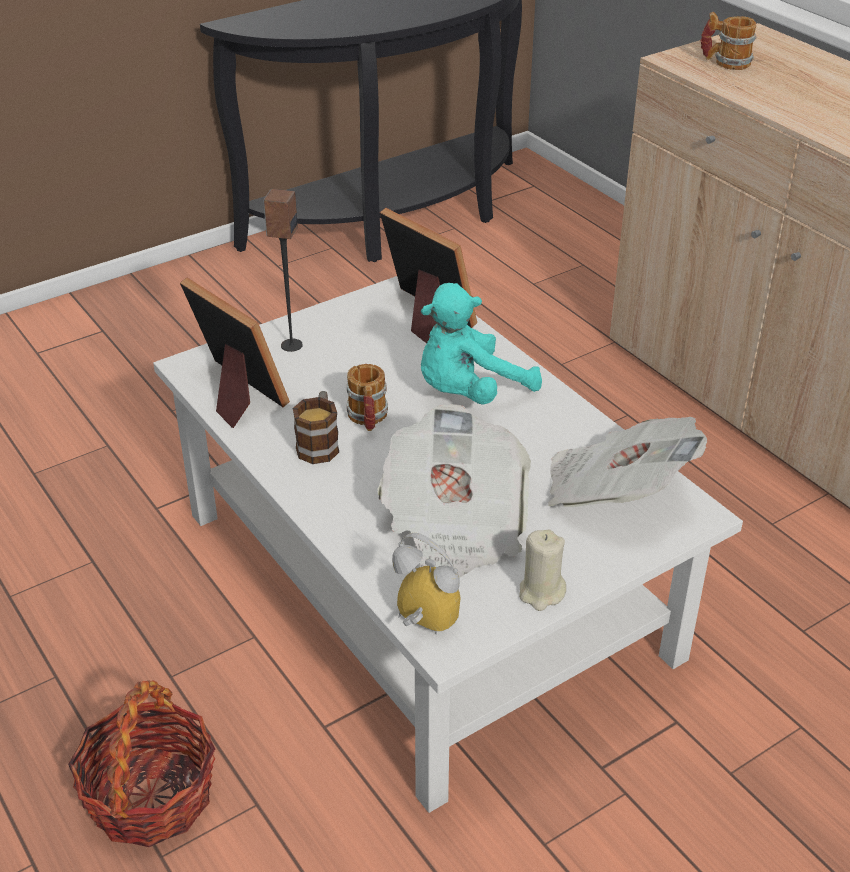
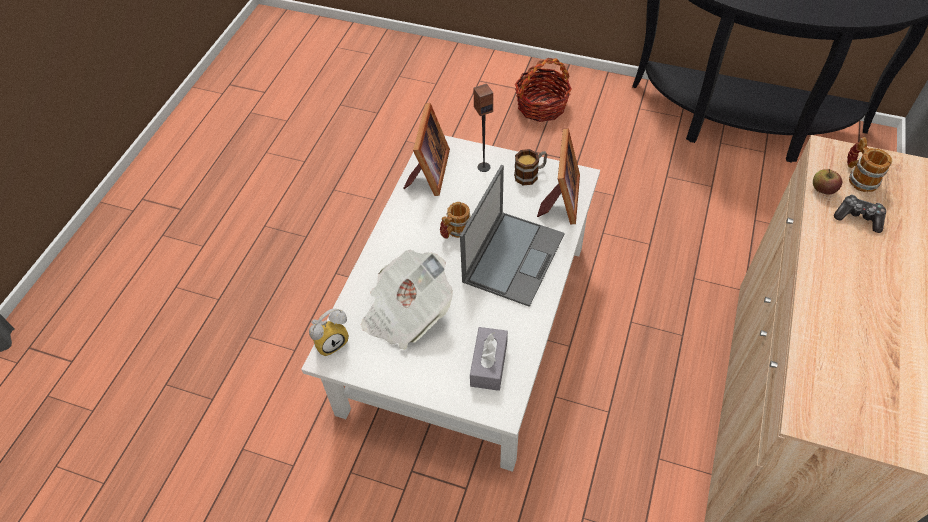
camera: 55 degrees right, 15 degrees up
basket [68,680,215,847] -> basket moved to [515,58,572,122]
mug [292,391,339,464] -> mug moved to [514,149,547,185]
alarm clock [392,533,460,635] -> alarm clock turned 60 degrees clockwise [309,309,349,356]
turquoise plush toy [421,283,542,405] -> laptop [460,165,565,307]
beige candle [519,529,566,611] -> none
newspaper [548,417,707,507] -> grey tissue box [470,327,508,391]
none -> apple [813,169,842,195]
none -> game controller [834,195,886,233]

